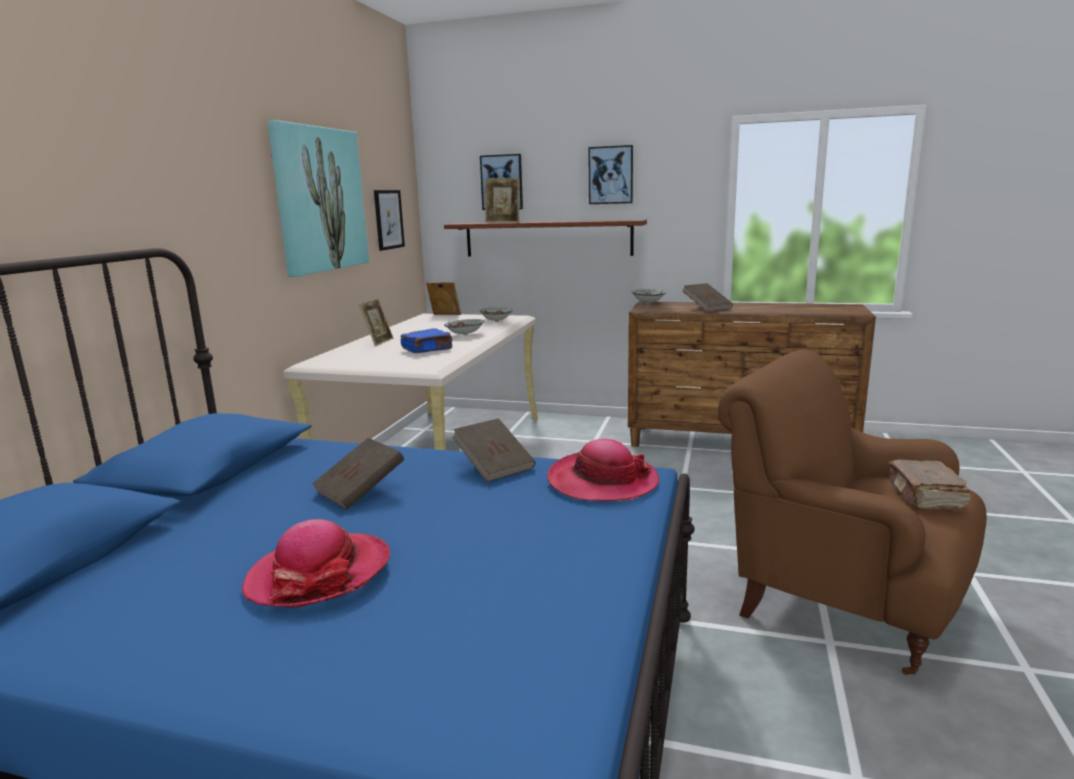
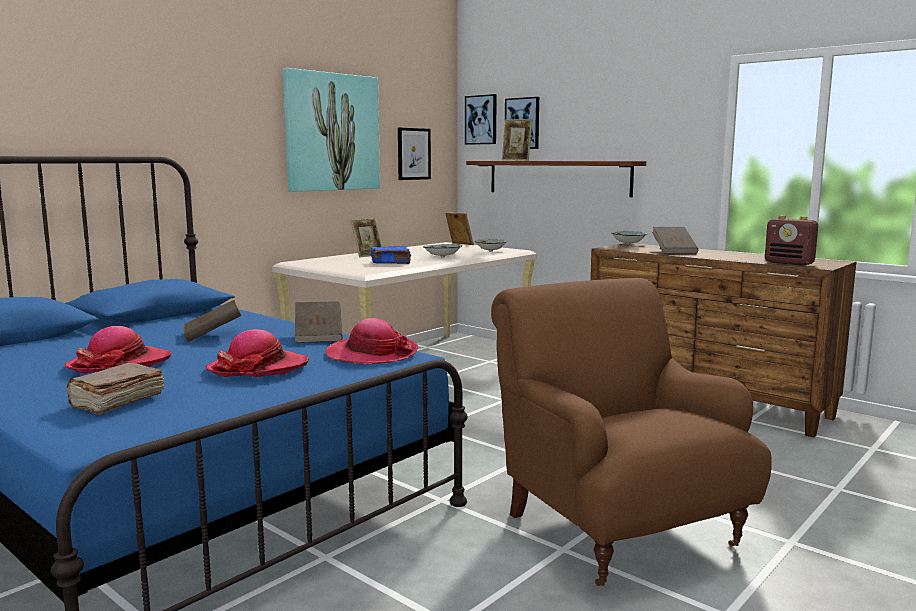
camera: 25 degrees right, 5 degrees down
picture [588,145,633,204] -> picture moved to [465,94,497,145]
brown book [888,459,971,511] -> brown book moved to [66,363,164,415]
none -> hat [206,329,309,377]
none -> radio [765,215,818,266]

